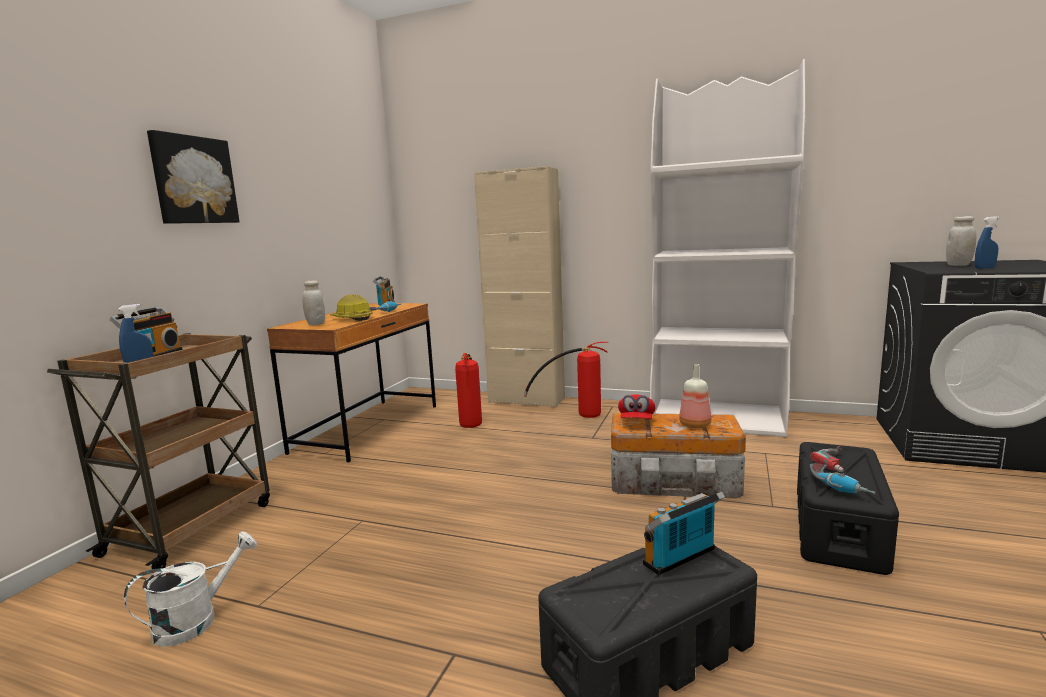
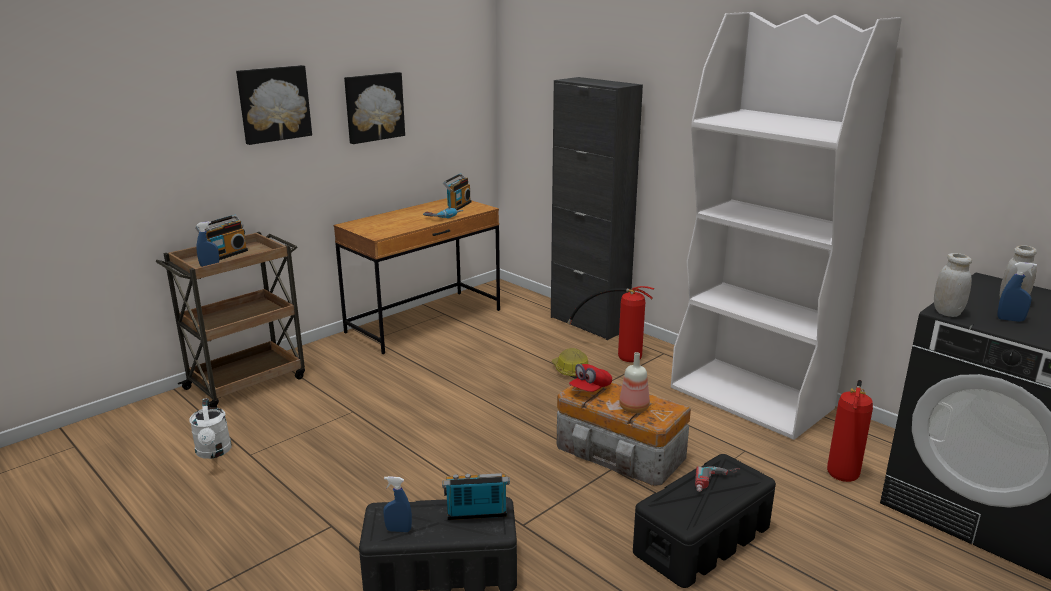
camera: 25 degrees right, 10 degrees up
white watering can [124,531,257,647] -> white watering can turned 90 degrees clockwise [189,398,232,459]
white jar [302,280,325,325] -> white jar moved to [934,253,972,317]
hard hat [330,294,373,321] -> hard hat moved to [552,348,590,378]
fire extinguisher [455,353,482,428] -> fire extinguisher moved to [827,380,873,482]
beige cabinet [474,166,565,408] -> black cabinet [551,77,643,340]
power drill [810,463,875,494] -> none
none -> picture [344,72,405,144]
none -> blue spray bottle [383,476,412,532]

